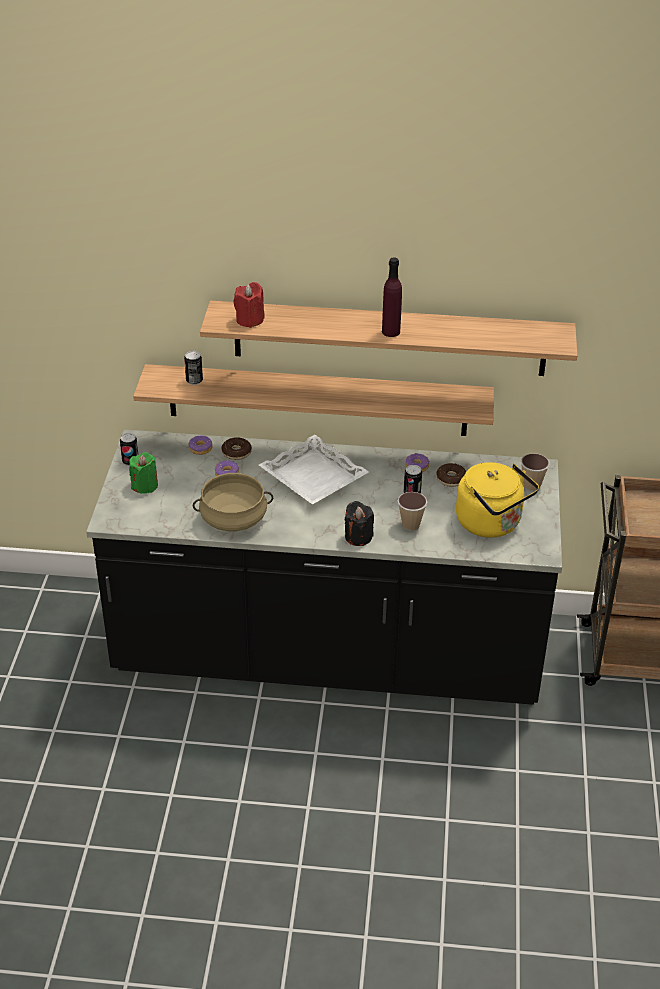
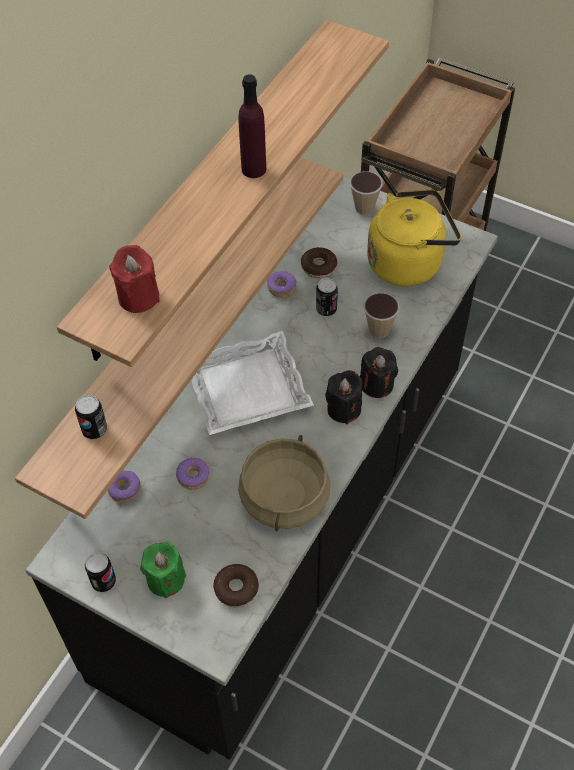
camera: 65 degrees left, 15 degrees up
donut [221,437,252,460] -> donut moved to [213,564,259,608]
none -> black candle [325,370,363,424]

